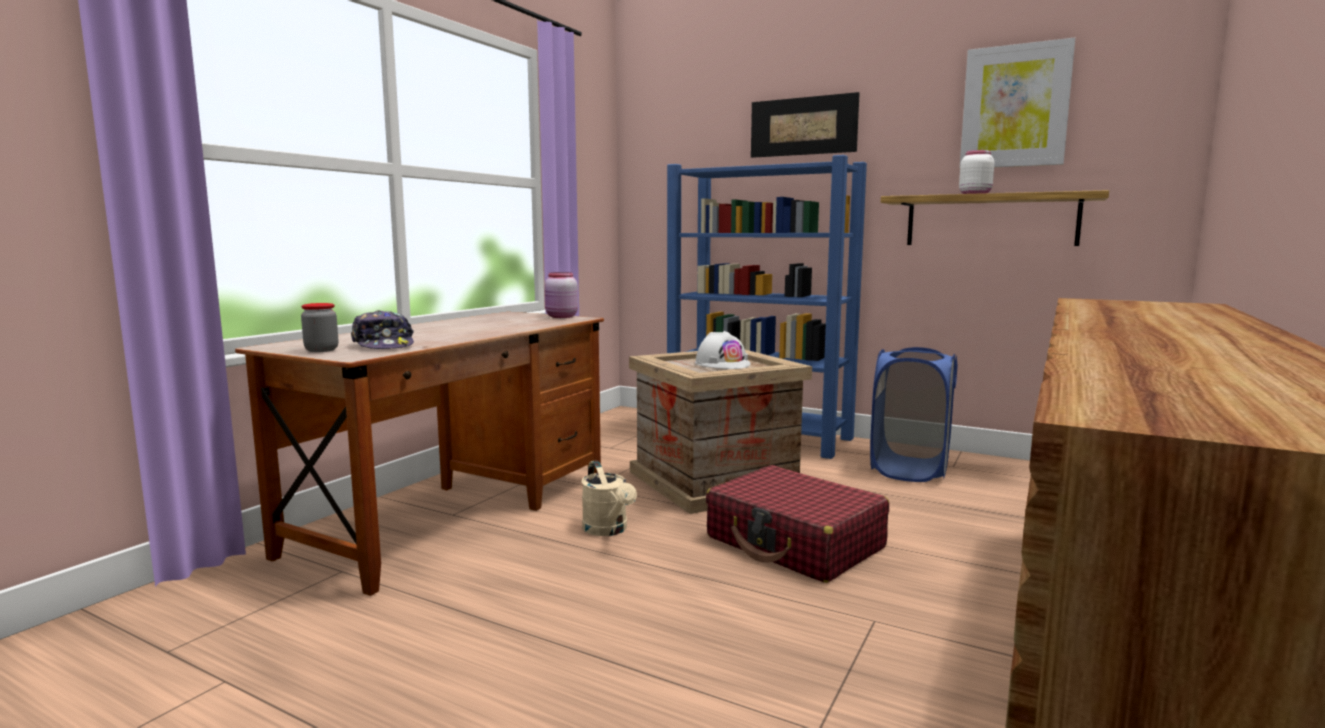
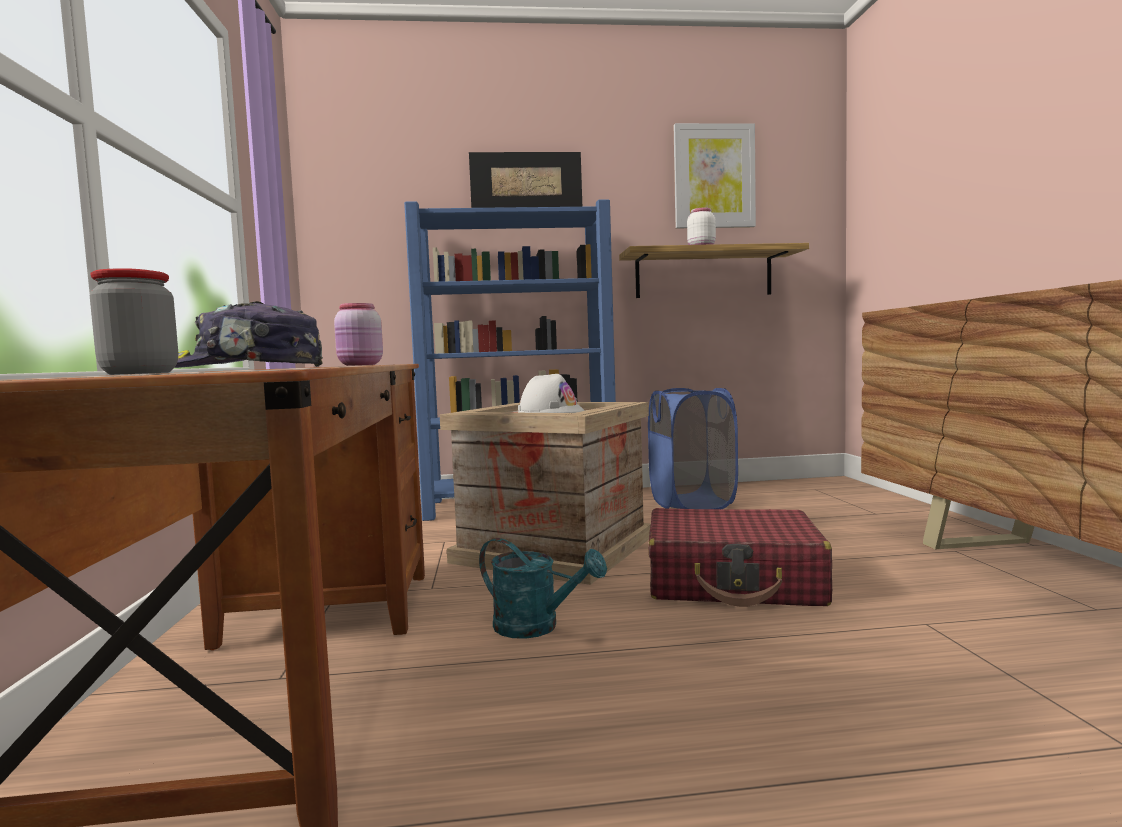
camera: 35 degrees left, 5 degrees down
cap [351,310,414,349] -> cap turned 150 degrees clockwise [174,301,323,368]
beige watering can [581,460,637,536] -> turquoise watering can [479,538,607,639]

